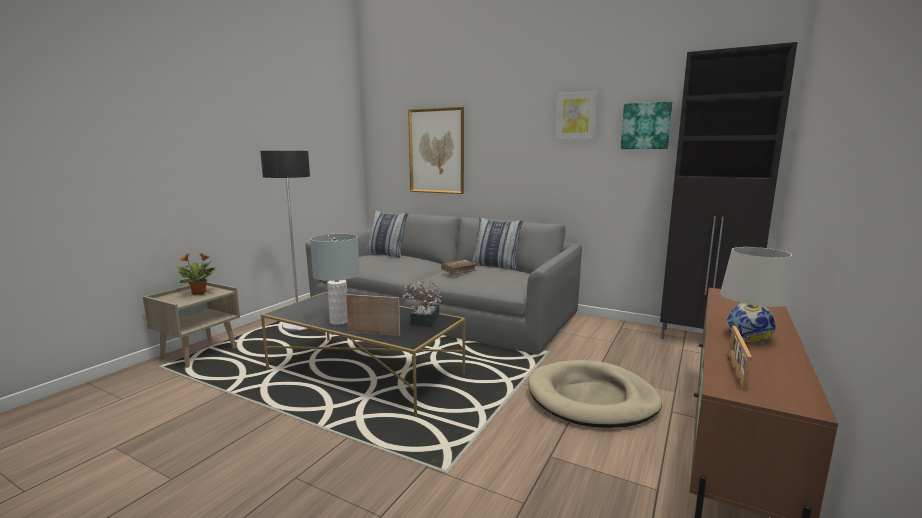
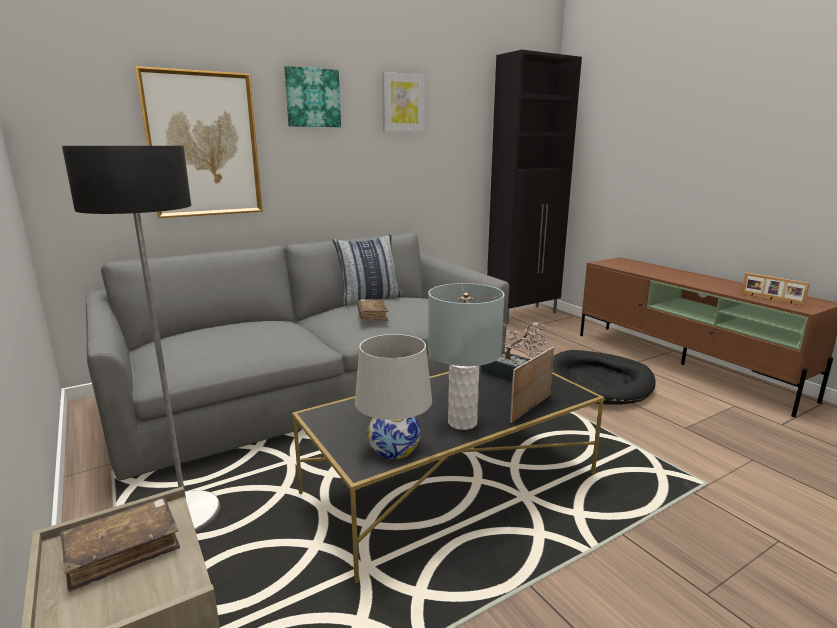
camera: 60 degrees left, 5 degrees up
potted plant [177,253,215,295] -> brown book [60,497,180,592]
pillow [366,210,409,258] -> none
beige dog bed [528,360,662,428] -> black dog bed [552,350,656,405]
picture [621,101,672,149] -> picture moved to [284,66,341,127]
white table lamp [720,247,792,343] -> white table lamp moved to [355,334,432,459]

